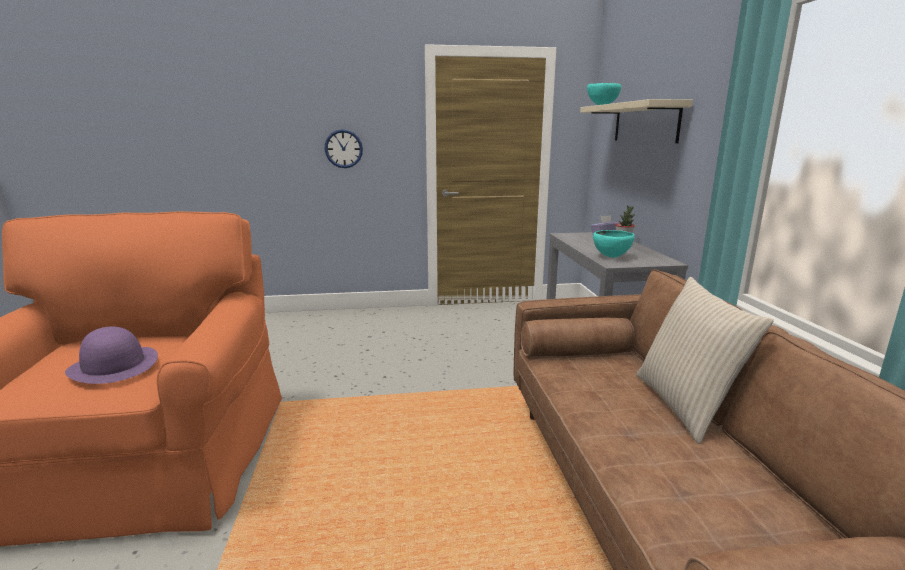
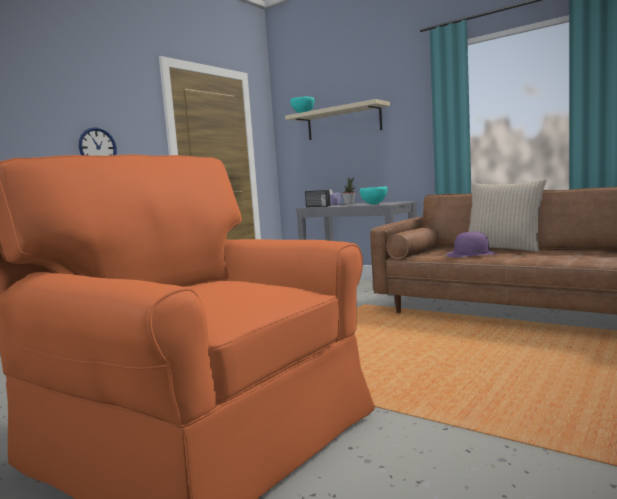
camera: 45 degrees left, 10 degrees down
purple hat [65,327,158,384] -> purple hat moved to [446,232,498,257]
none -> radio [305,190,330,207]

